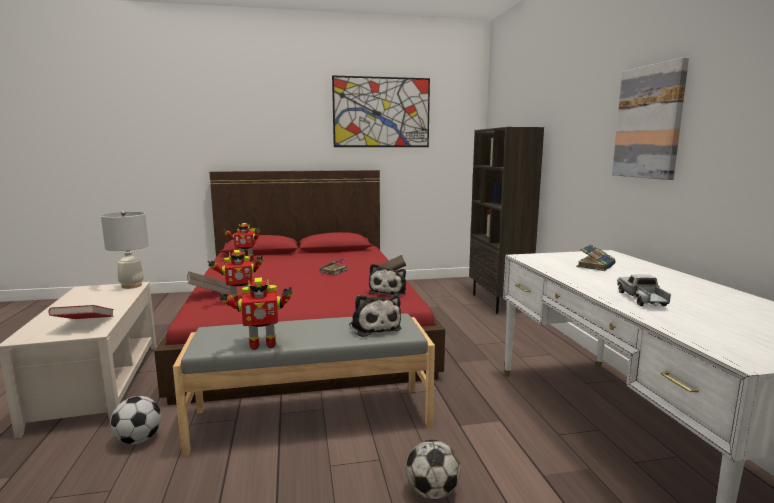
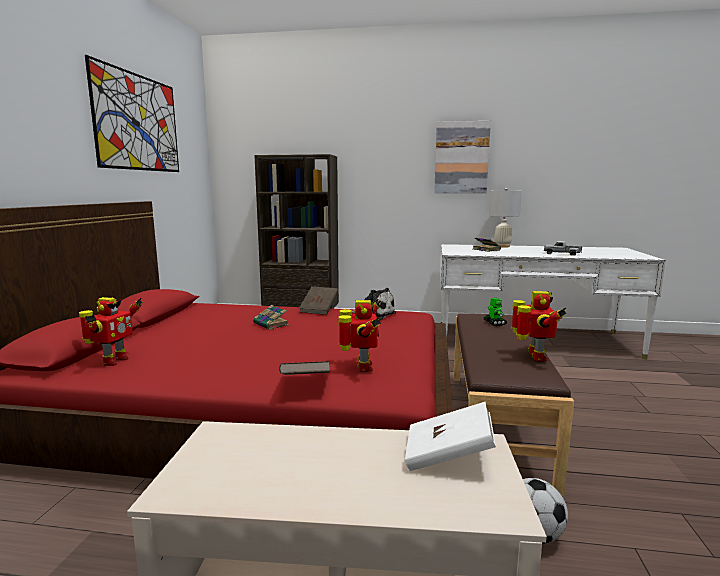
camera: 70 degrees left, 0 degrees up
red book [48,305,114,319] -> white book [405,402,496,471]
white table lamp [101,211,149,289] -> white table lamp moved to [489,188,522,248]
grey bench [173,313,435,456] -> brown bench [453,313,574,499]
plush toy [349,295,401,337] -> toy robot [484,298,507,326]
football [406,440,460,500] -> none

